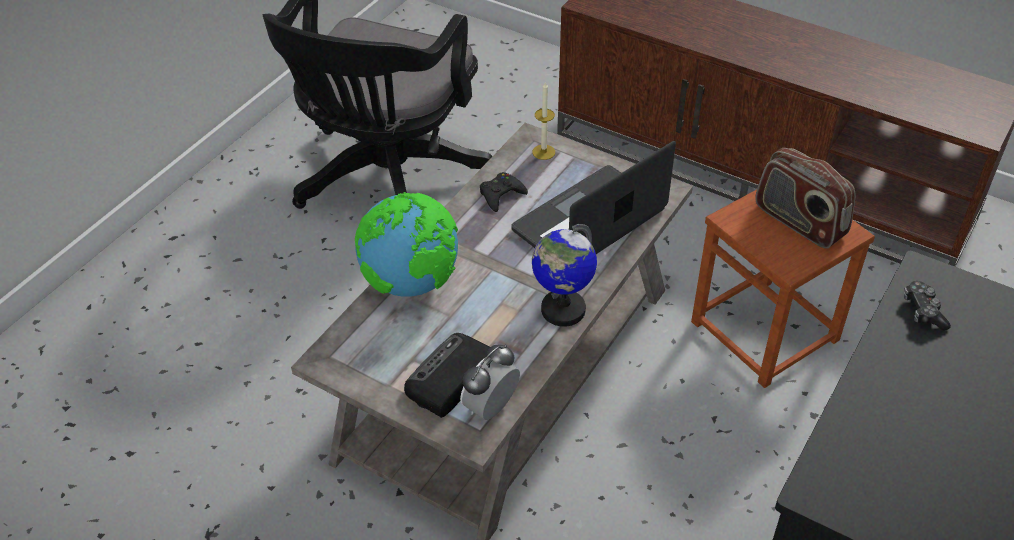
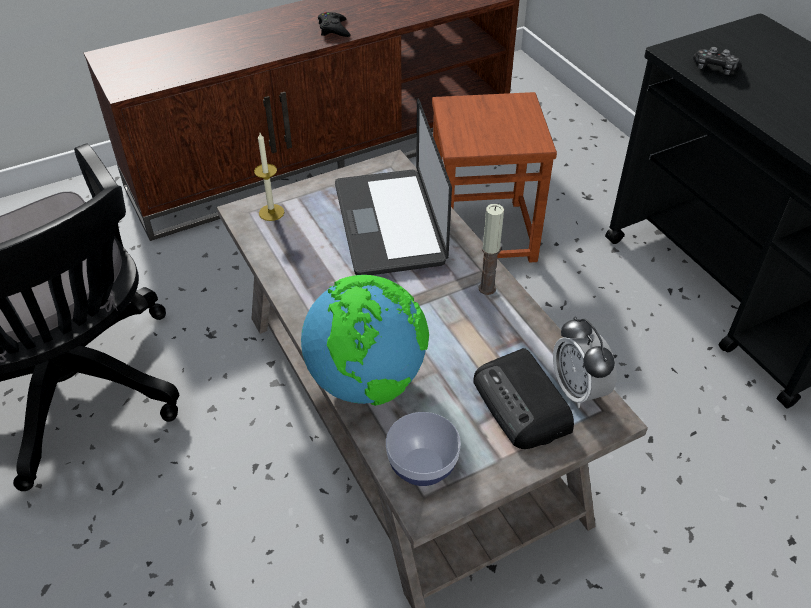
camera: 60 degrees left, 0 degrees up
black game controller [480,172,528,212] -> black game controller moved to [318,12,351,37]
globe [532,224,597,327] -> candle [479,204,504,295]
radio [755,148,855,249] -> none
none -> bowl [386,412,461,486]

